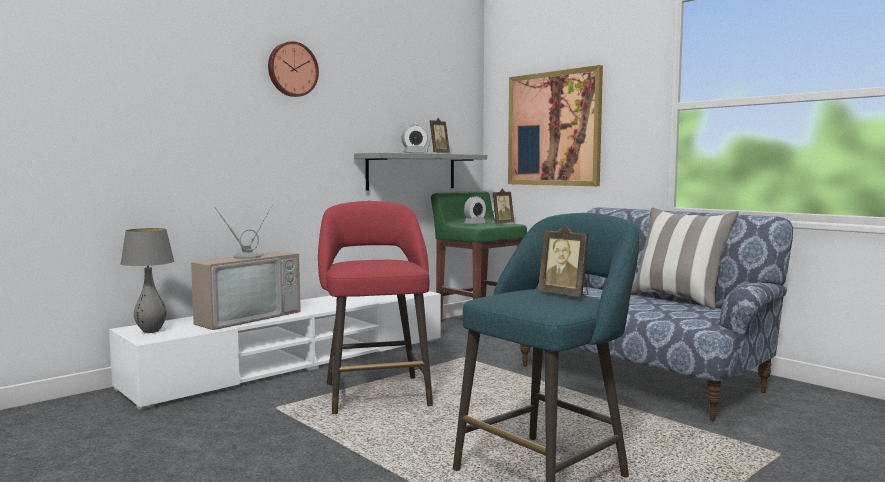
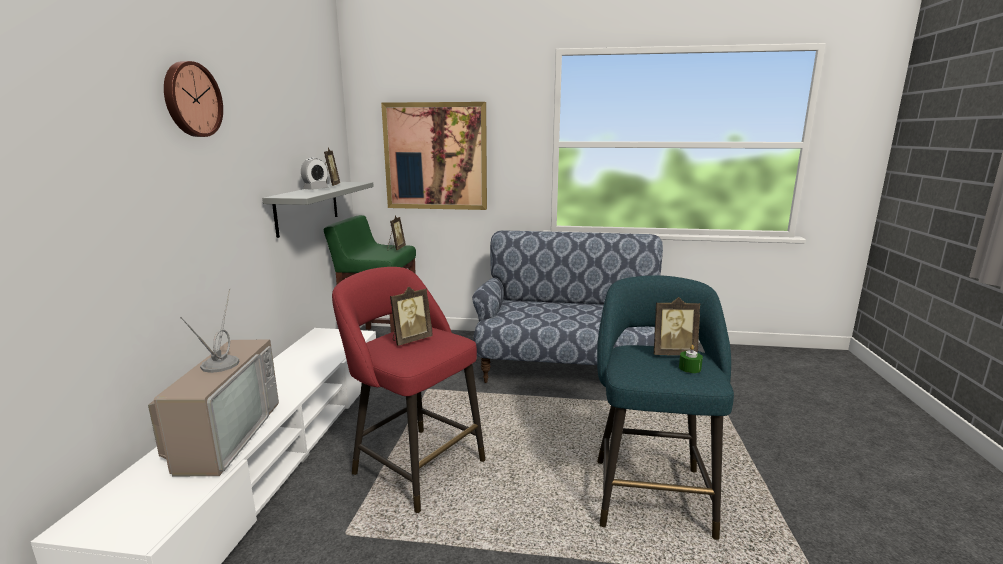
camera: 40 degrees left, 10 degrees up
grey table lamp [120,228,174,333] -> none
alarm clock [464,196,486,224] -> none
pillow [631,207,739,309] -> none
none -> picture frame [390,287,433,346]
none -> green candle [679,345,703,373]

